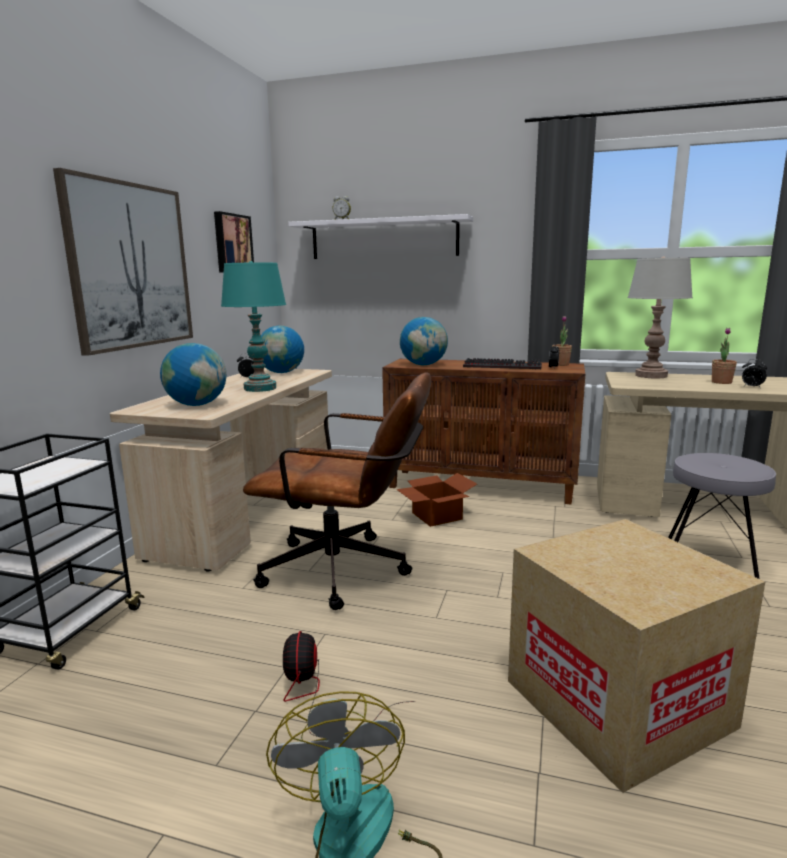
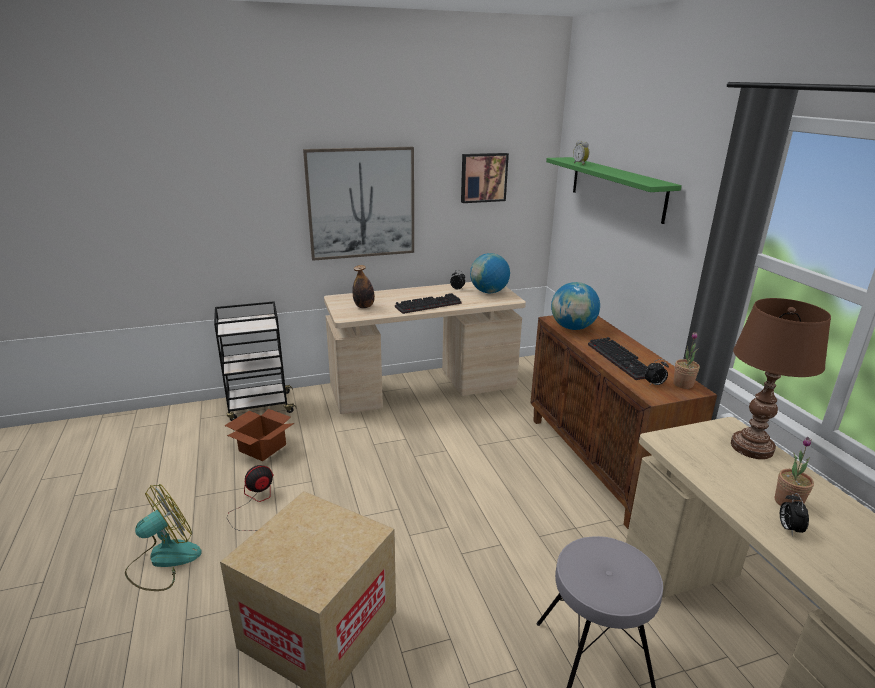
camera: 55 degrees right, 10 degrees up
globe [160,343,227,406] -> bottle [352,265,375,308]
turquoise table lamp [221,261,286,392] -> keyboard [395,293,462,314]
brown office chair [243,372,431,610] -> none
white shelf [288,214,473,259] -> green shelf [546,157,682,224]
cardboard box [396,473,477,527] -> cardboard box moved to [224,409,294,461]
grey table lamp [628,256,693,378] -> brown table lamp [731,298,831,459]

